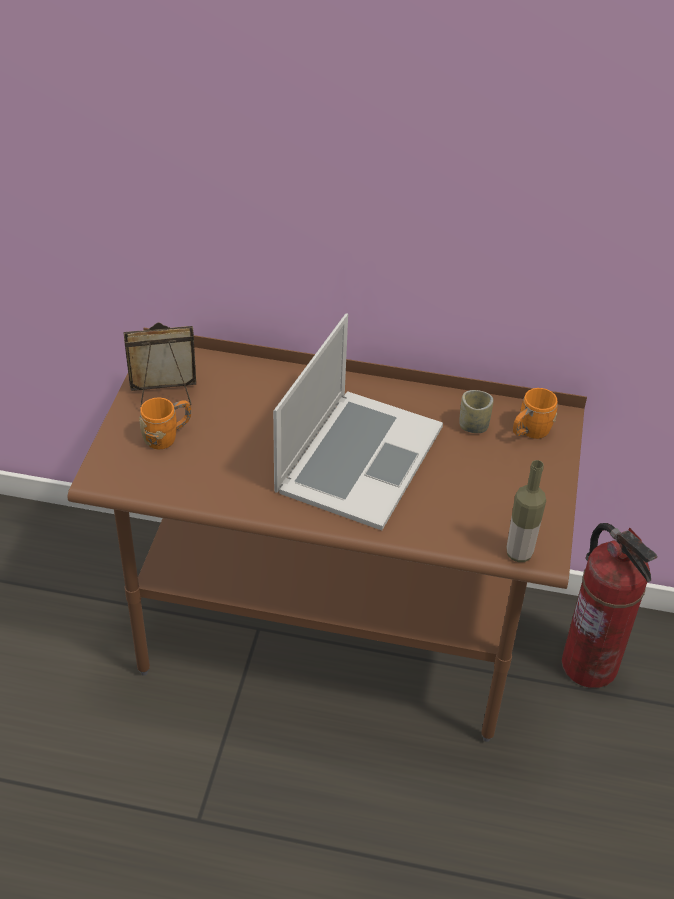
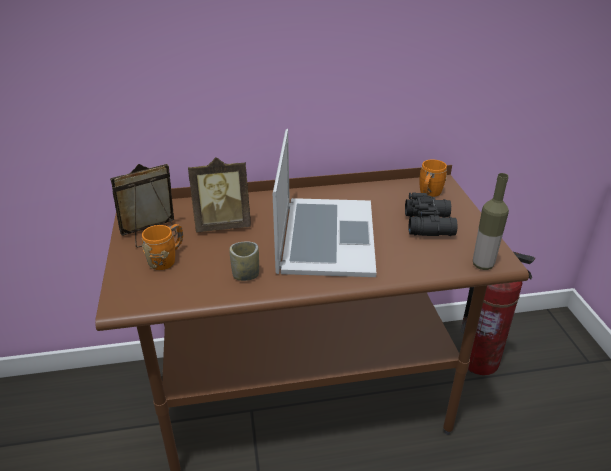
camera: 20 degrees left, 10 degrees down
cup [459,390,494,433] -> cup moved to [229,242,259,281]
none -> picture frame [188,157,251,232]
none -> black binoculars [405,193,457,236]

